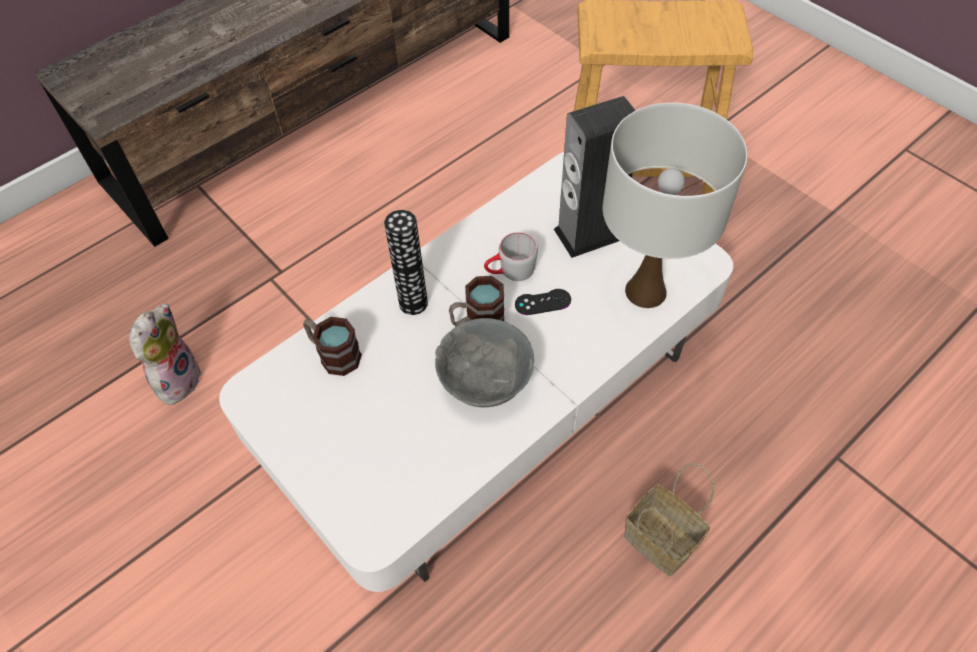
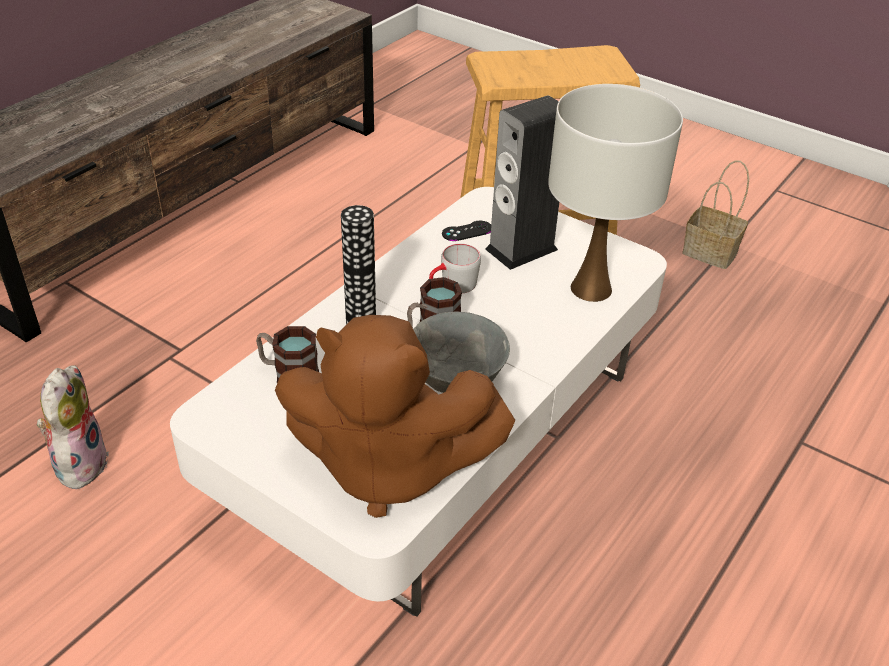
camera: 15 degrees left, 15 degrees down
black game controller [515,289,571,315] -> black game controller moved to [442,221,491,241]
basket [624,463,714,576] -> basket moved to [682,160,749,269]
none -> brown plush toy [275,315,515,518]

